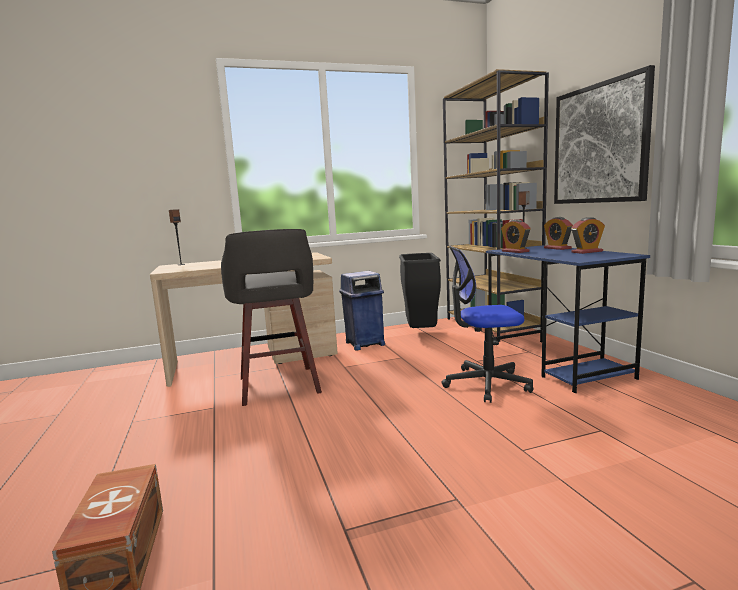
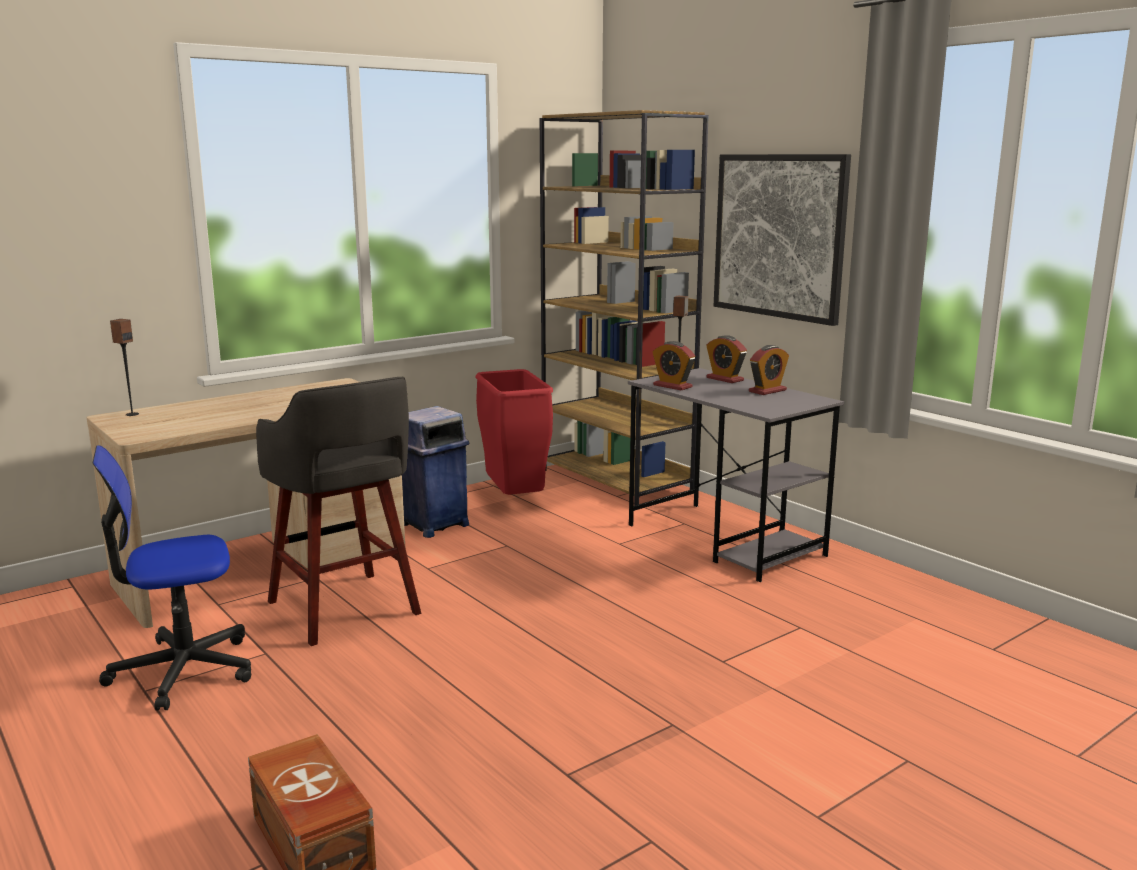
camera: 20 degrees left, 5 degrees up
black trash can [399,253,441,328] -> red trash can [476,369,553,495]
office chair [442,246,533,403] -> office chair moved to [92,445,251,711]
blue desk [486,245,650,393] -> grey desk [628,368,844,582]

